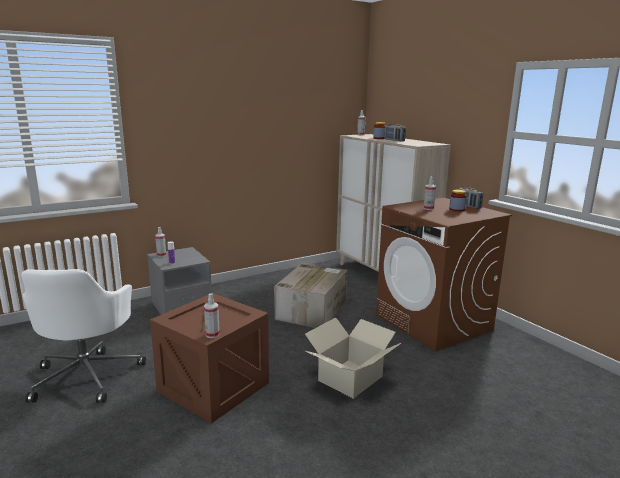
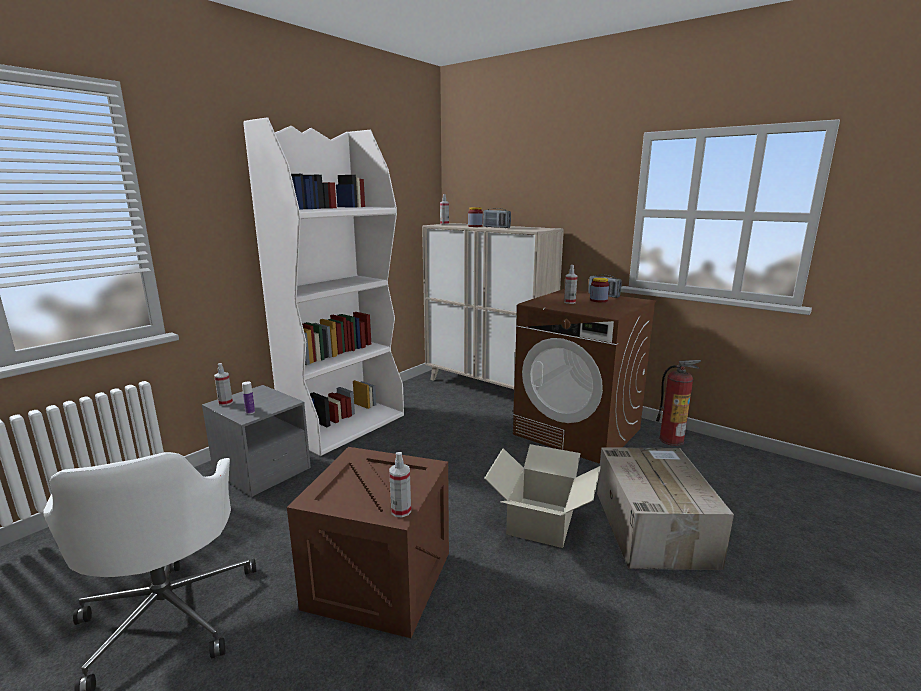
camera: 20 degrees left, 0 degrees up
cardboard box [274,263,347,328] -> cardboard box moved to [597,447,734,570]
none -> white bookcase [243,117,404,456]
none -> fire extinguisher [656,360,701,446]

